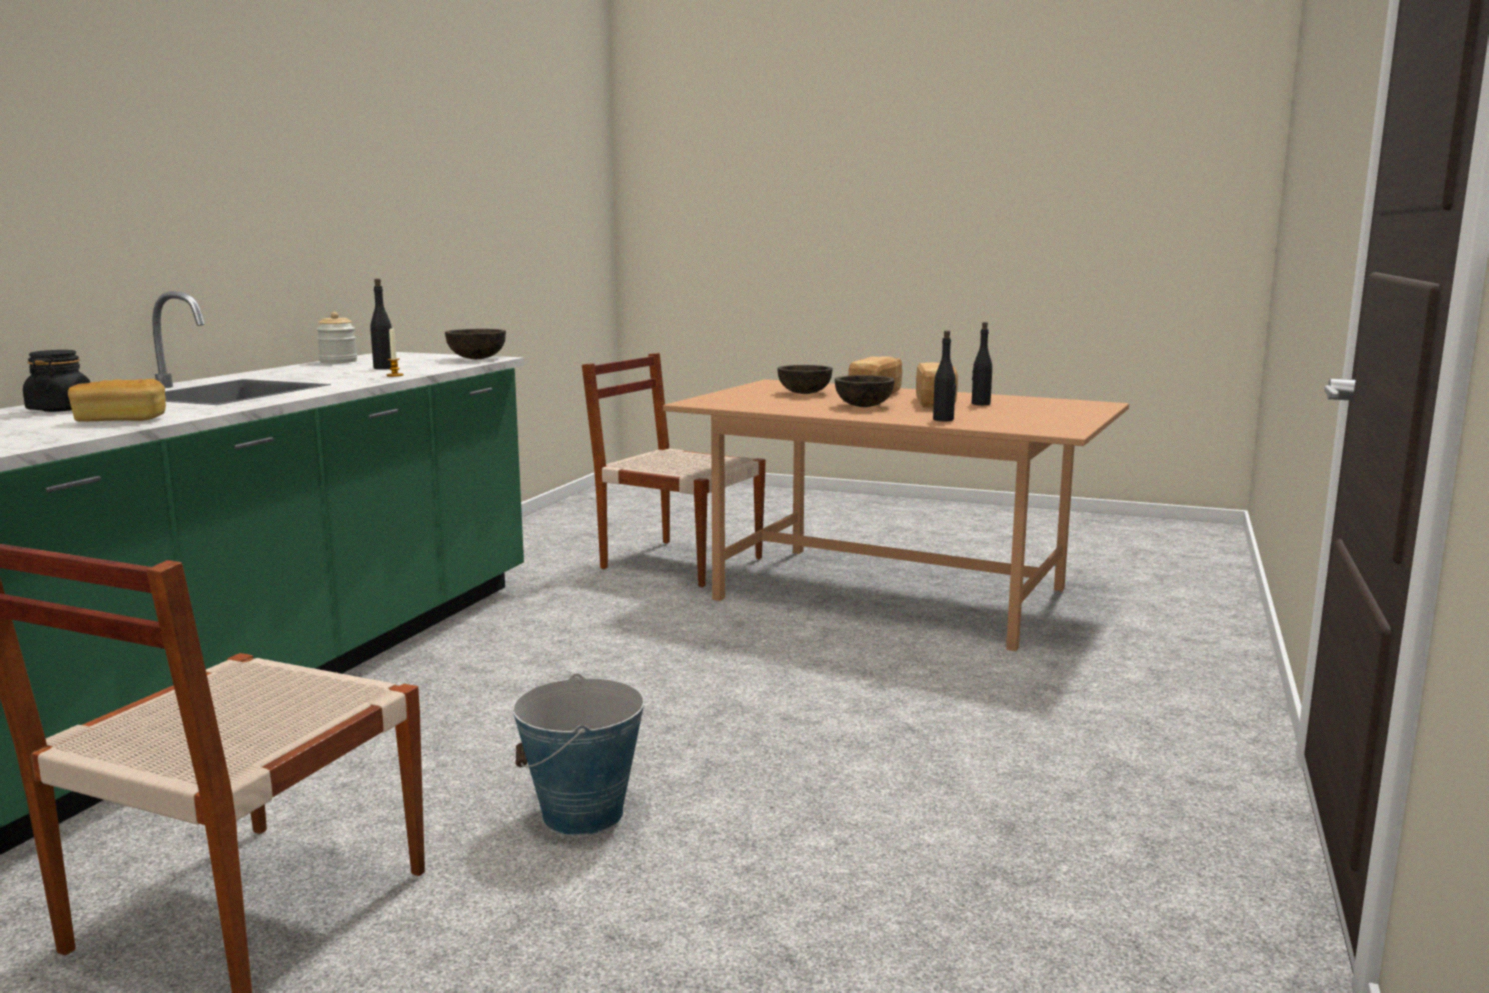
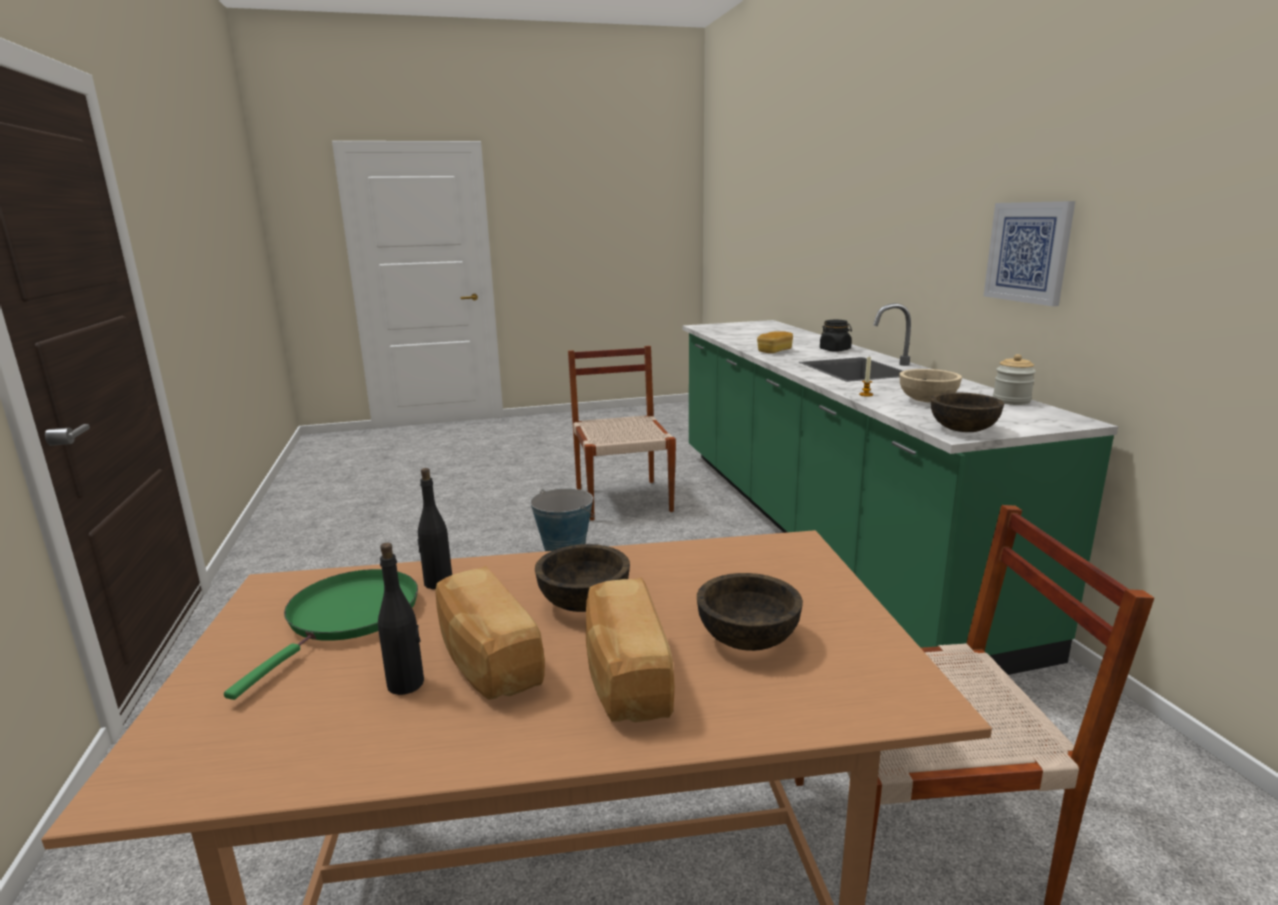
camera: 145 degrees right, 5 degrees up
black bottle [370,278,392,369] -> beige bowl [899,369,962,402]
none -> green frying pan [224,569,418,700]
none -> picture [984,201,1075,306]

